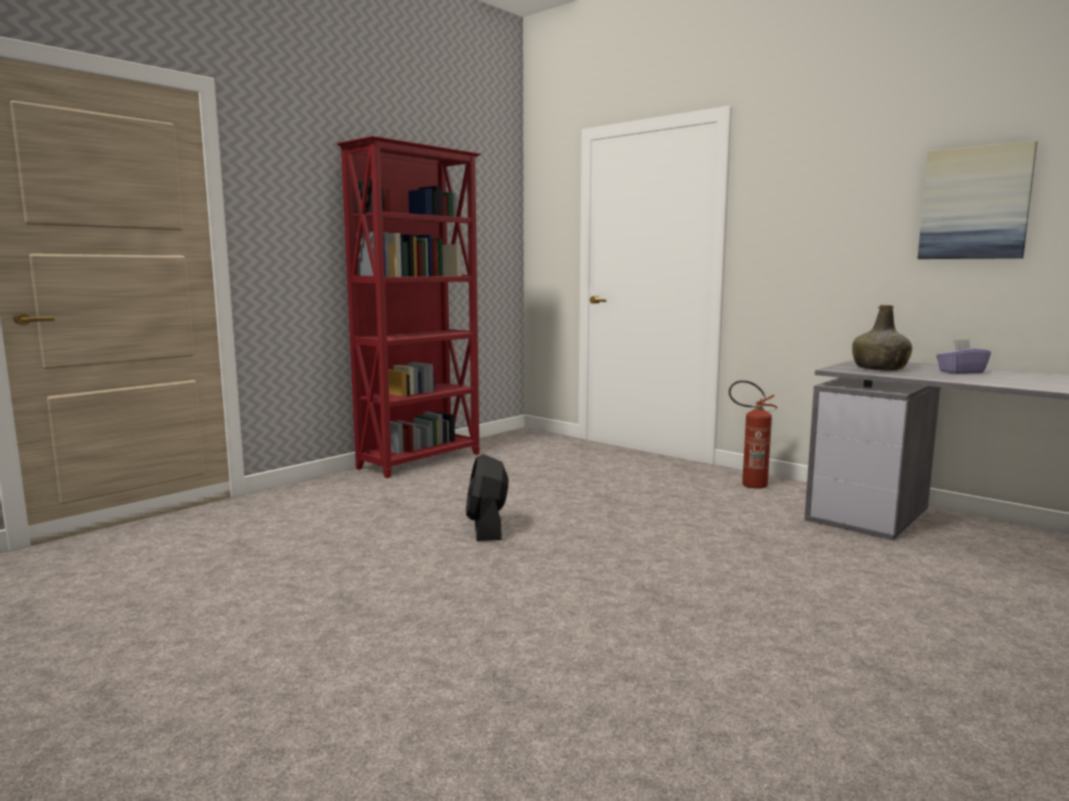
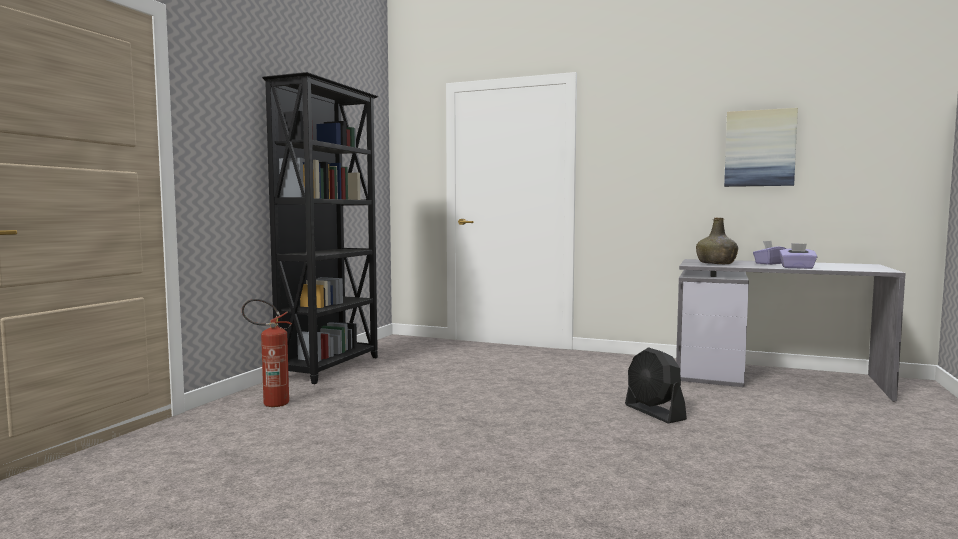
camera: 20 degrees left, 5 degrees down
red bookcase [337,136,481,478] -> black bookcase [262,72,378,384]
black fan [466,454,509,541] -> black fan moved to [625,347,687,423]
fire extinguisher [729,380,778,489] -> fire extinguisher moved to [242,299,292,407]
none -> purple tissue box [779,243,817,269]

